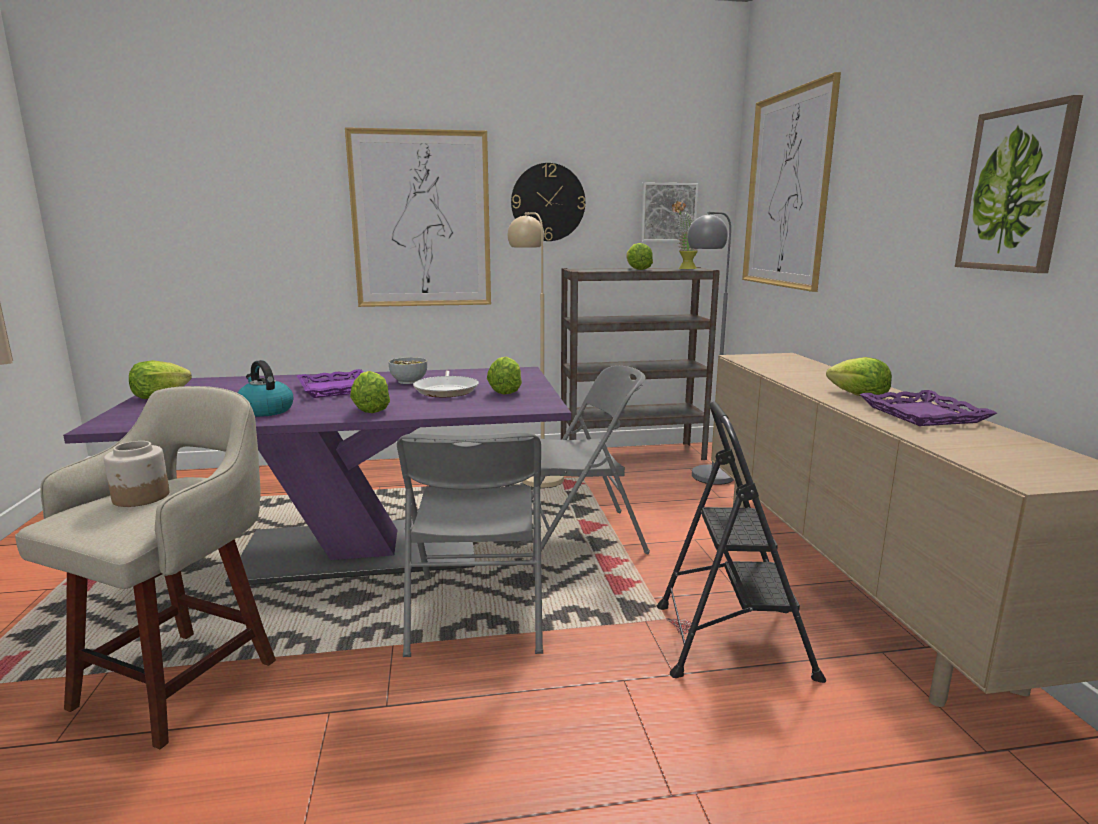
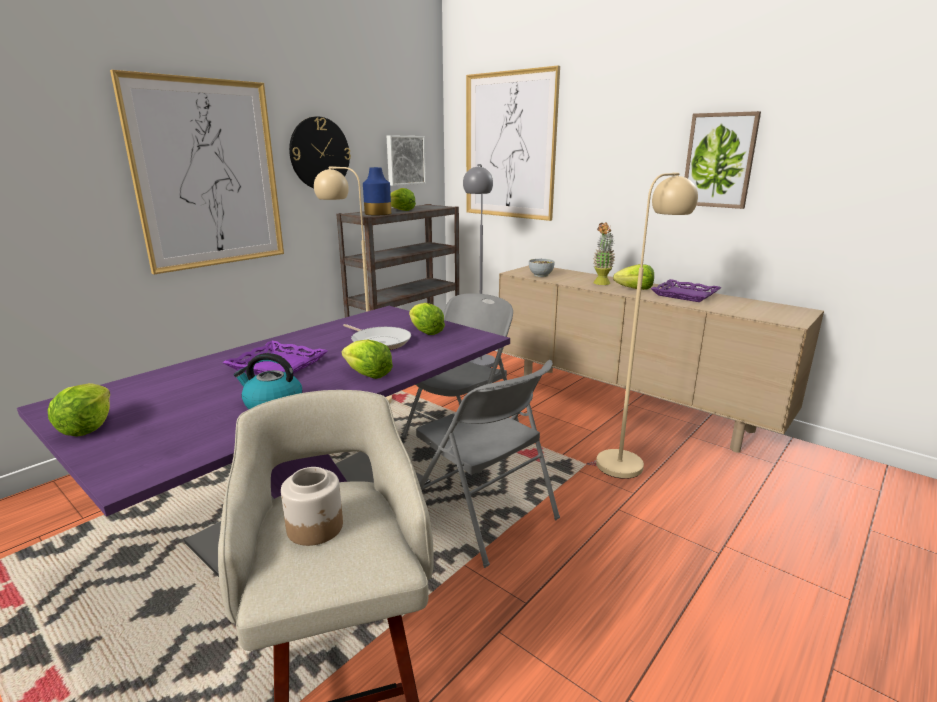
camera: 40 degrees left, 5 degrees up
bowl [388,357,427,384] -> bowl moved to [529,259,555,277]
black step ladder [657,401,826,683] -> beige floor lamp [596,172,698,479]
potted plant [672,201,698,269] -> potted plant moved to [593,222,615,285]
none -> blue vase [363,167,391,215]

